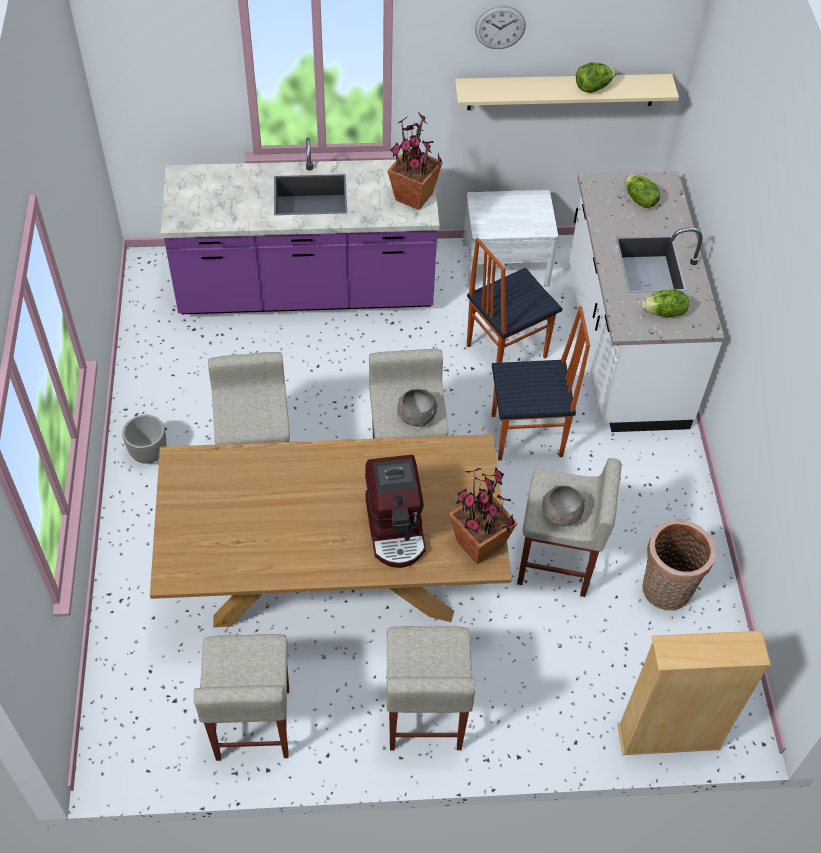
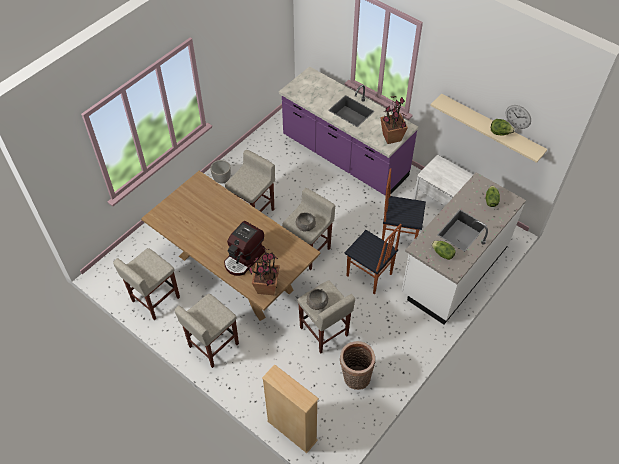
camera: 45 degrees right, 0 degrees up
wall clock [475,5,526,49] -> wall clock moved to [505,105,531,129]

